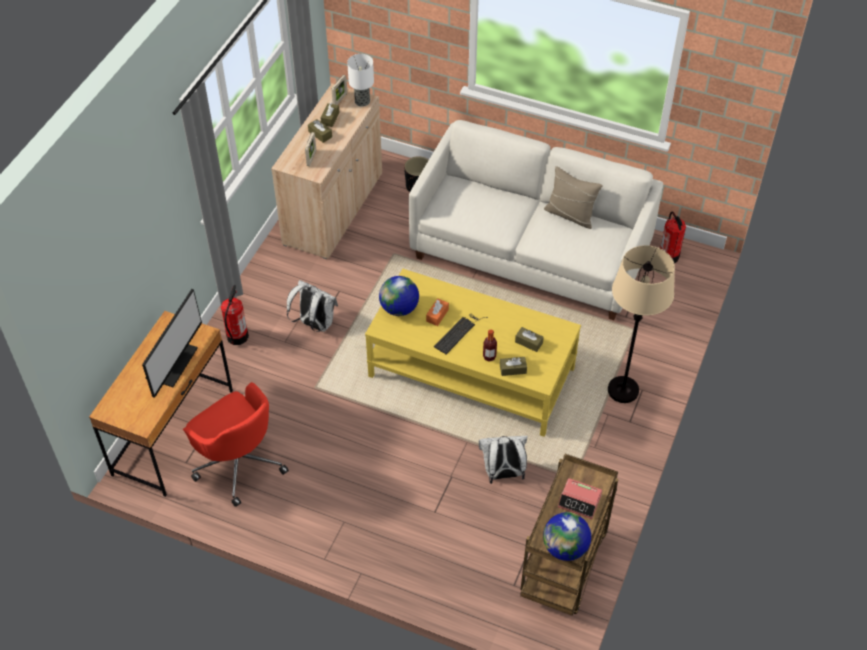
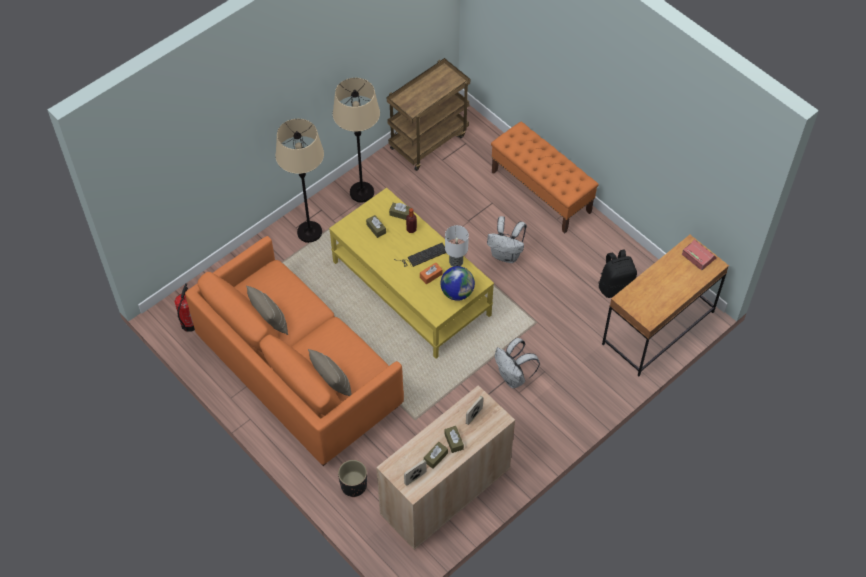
camera: 155 degrees left, 5 degrees up
monitor [142,289,202,398] -> none
red office chair [183,382,289,507] -> black backpack [598,249,637,298]
fire extinguisher [221,285,249,345] -> none
table lamp [347,54,374,107] -> table lamp moved to [445,225,469,267]
white sofa [409,120,663,320] -> orange sofa [185,236,404,466]
white backpack [479,435,528,484] -> white backpack moved to [487,216,527,263]
globe [543,512,591,561] -> none
alarm clock [558,478,602,519] -> alarm clock moved to [682,239,717,270]
none -> beige pillow [308,349,352,396]
none -> beige floor lamp [333,78,380,203]
none -> orange bench [491,122,599,234]

